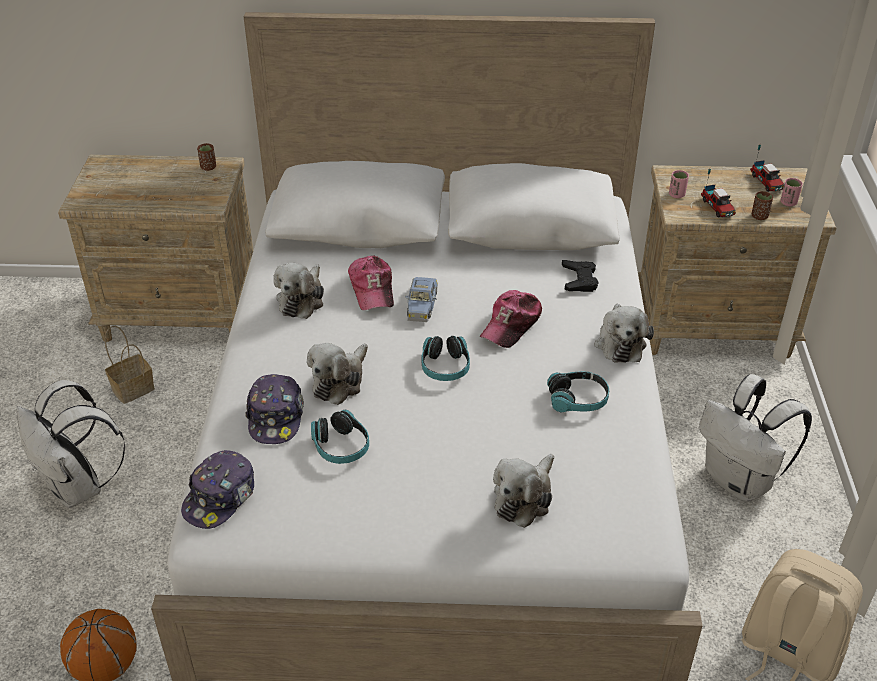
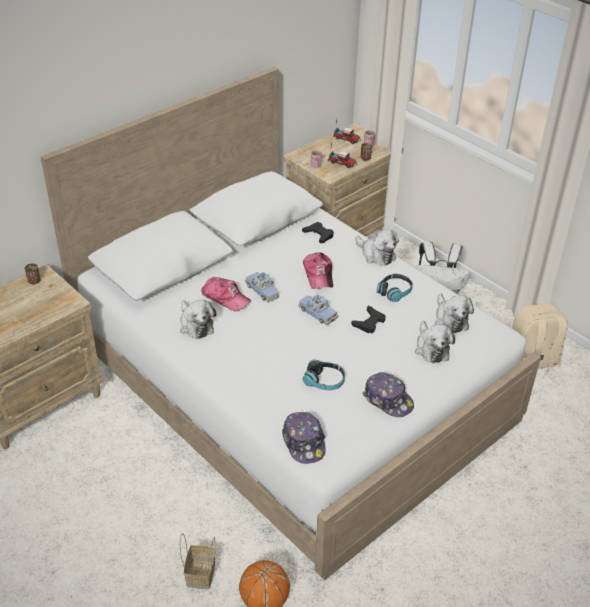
camera: 45 degrees left, 0 degrees up
white backpack [16,380,125,508] -> none
basket [105,326,155,404] -> basket moved to [180,533,215,589]
cap [245,374,304,444] -> cap moved to [362,372,414,417]
plush toy [307,343,368,405] -> plush toy moved to [435,293,474,333]
headphones [422,336,470,381] -> blue toy car [299,294,338,325]
none -> black game controller [351,306,386,334]

